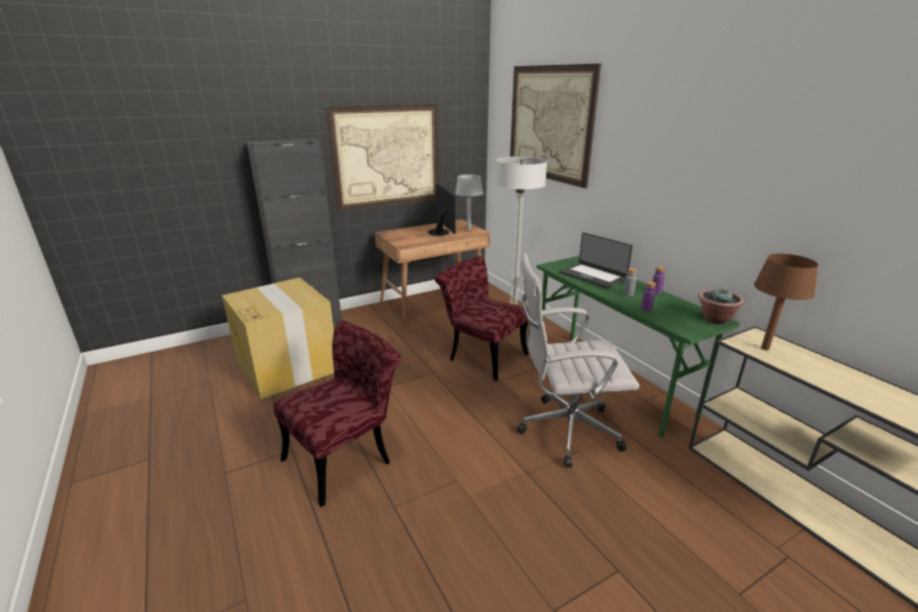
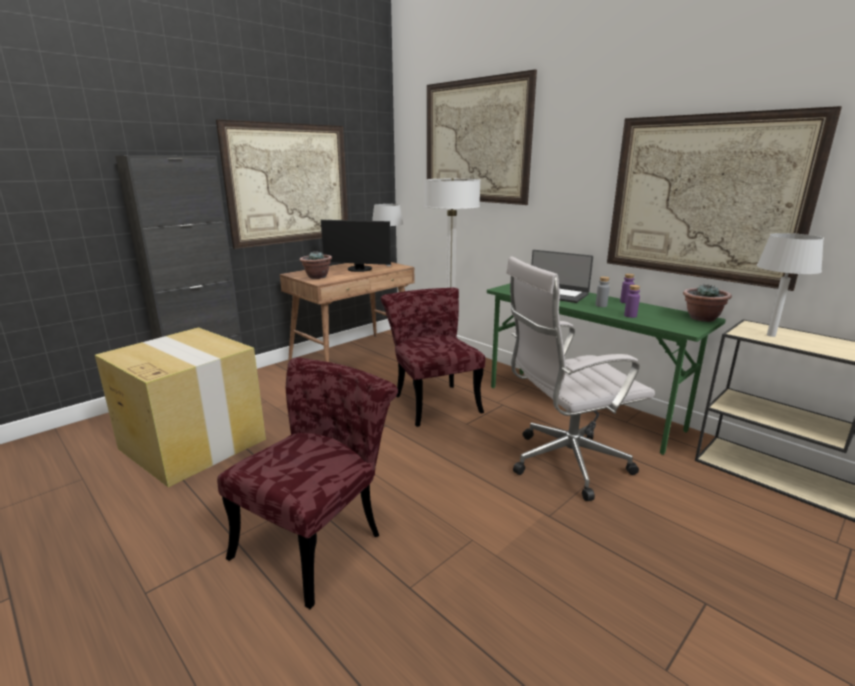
camera: 15 degrees left, 5 degrees down
monitor [428,184,456,236] -> monitor turned 135 degrees clockwise [321,220,391,272]
red chair [435,256,529,381] -> red chair turned 45 degrees clockwise [381,288,485,427]
brown table lamp [754,254,818,350] -> grey table lamp [757,233,824,337]
none -> potted plant [300,251,332,279]
none -> picture [607,106,842,291]

